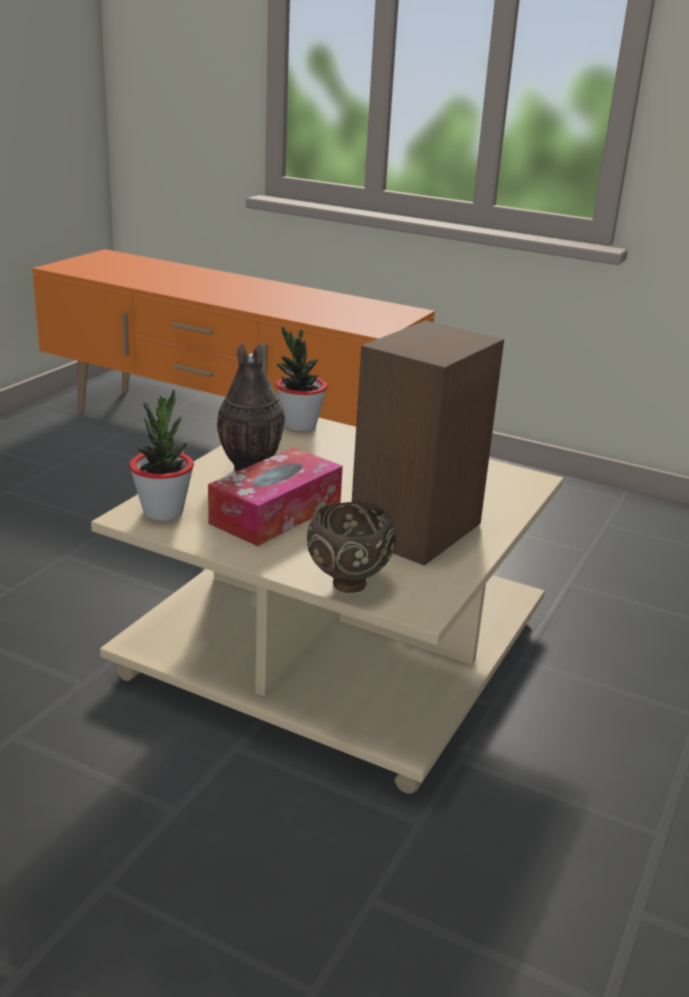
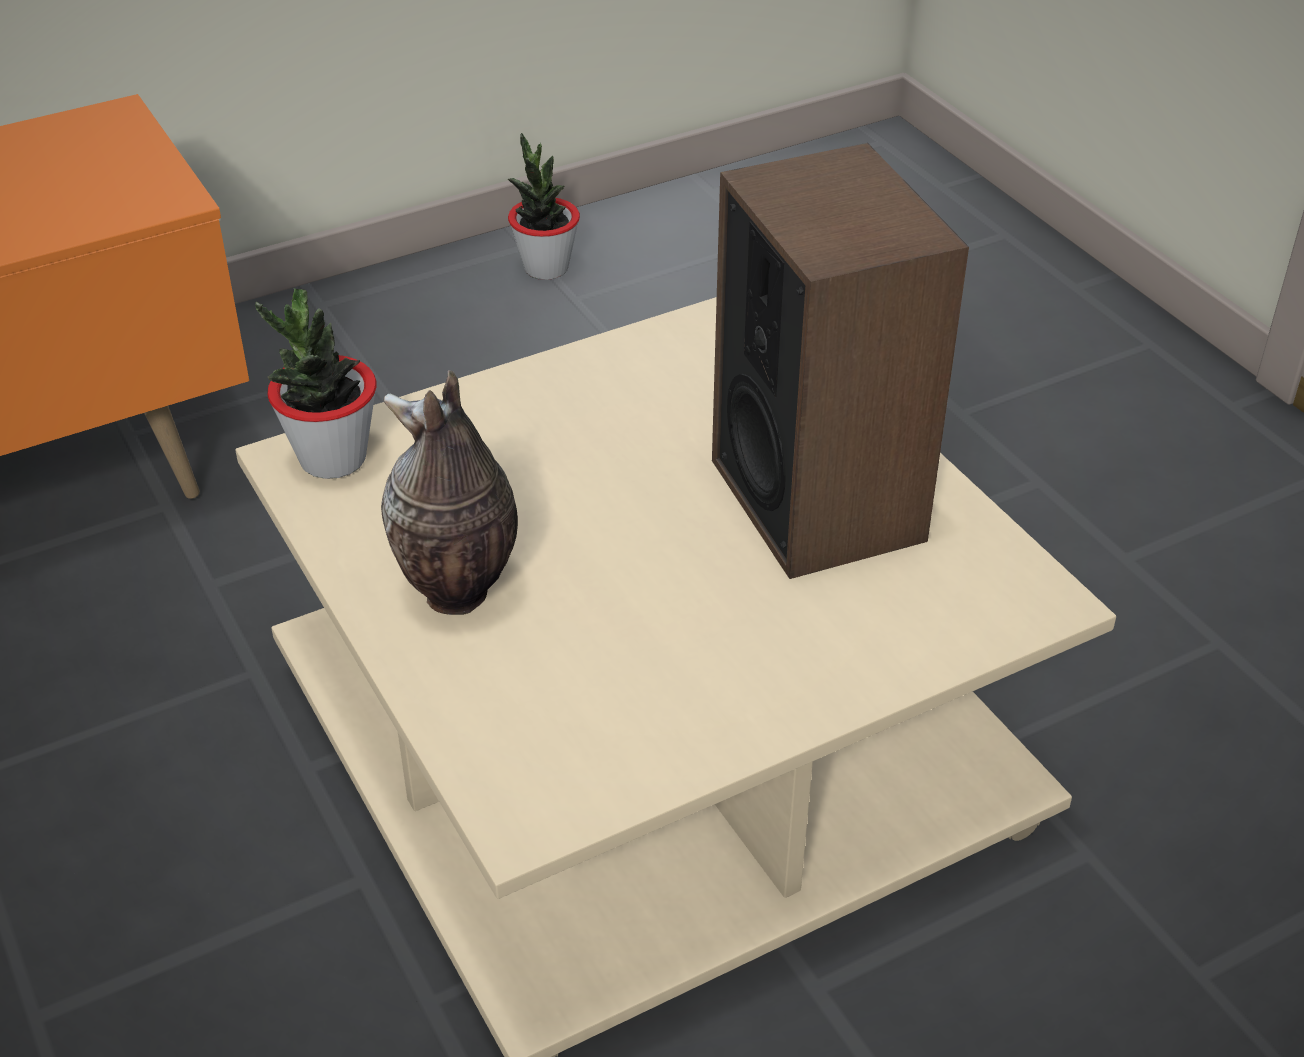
camera: 55 degrees left, 15 degrees up
potted plant [129,390,194,521] -> potted plant moved to [508,133,580,280]
tissue box [208,447,343,546] -> none
brown bowl [307,502,396,593] -> none

